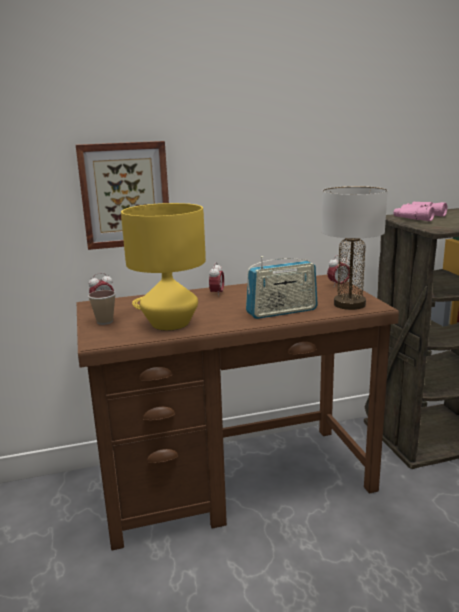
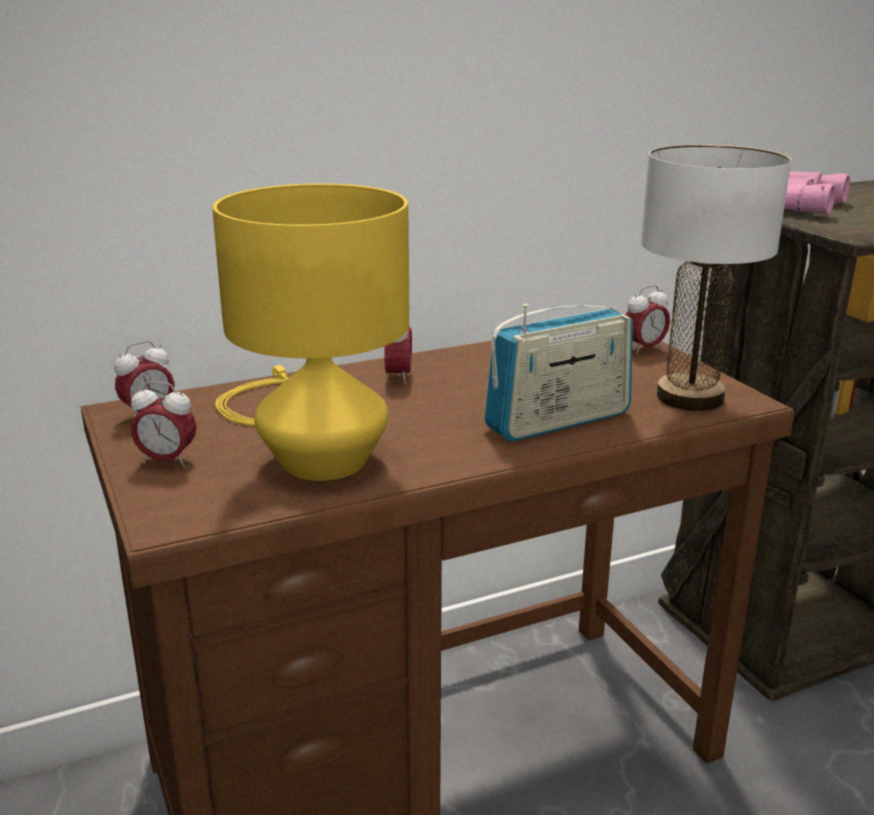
camera: 10 degrees left, 5 degrees up
picture [76,141,169,250] -> none
cup [88,290,116,325] -> alarm clock [131,381,197,467]

